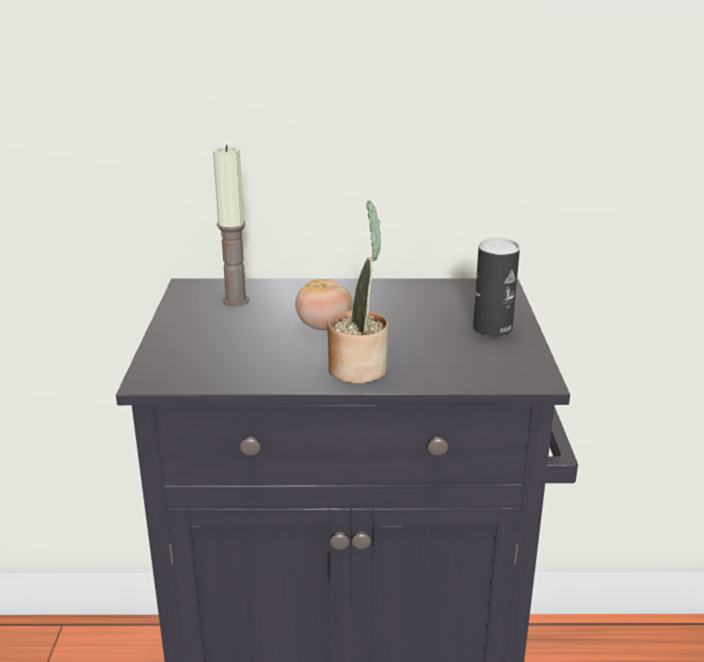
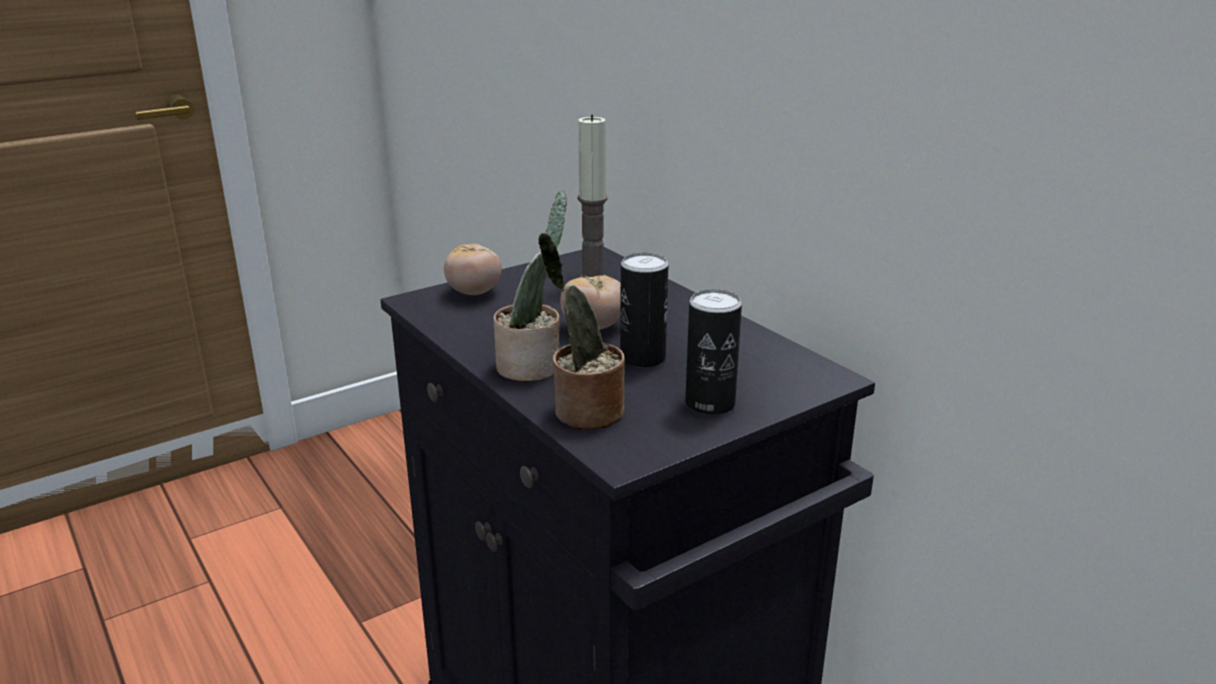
camera: 55 degrees right, 0 degrees up
none -> tomato [444,244,502,295]
none -> potted plant [538,233,625,429]
none -> can [620,252,669,368]

